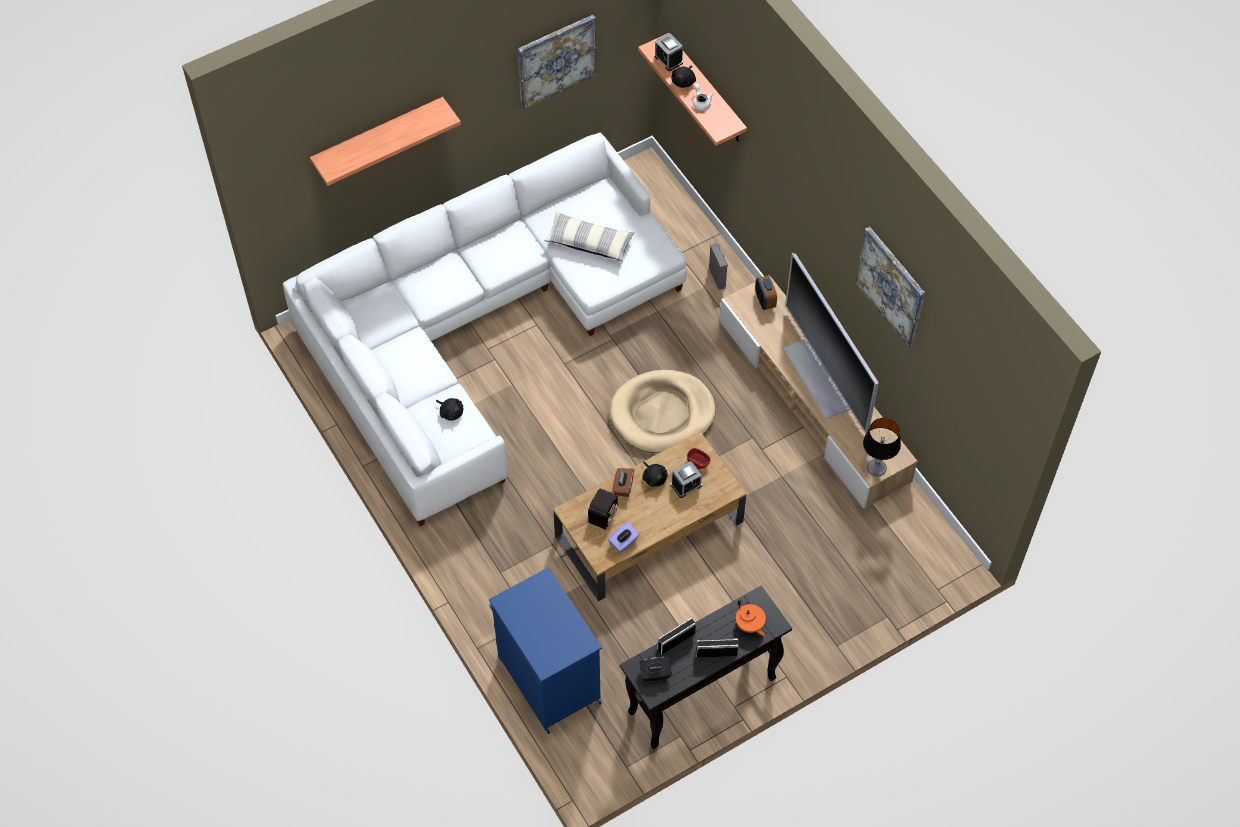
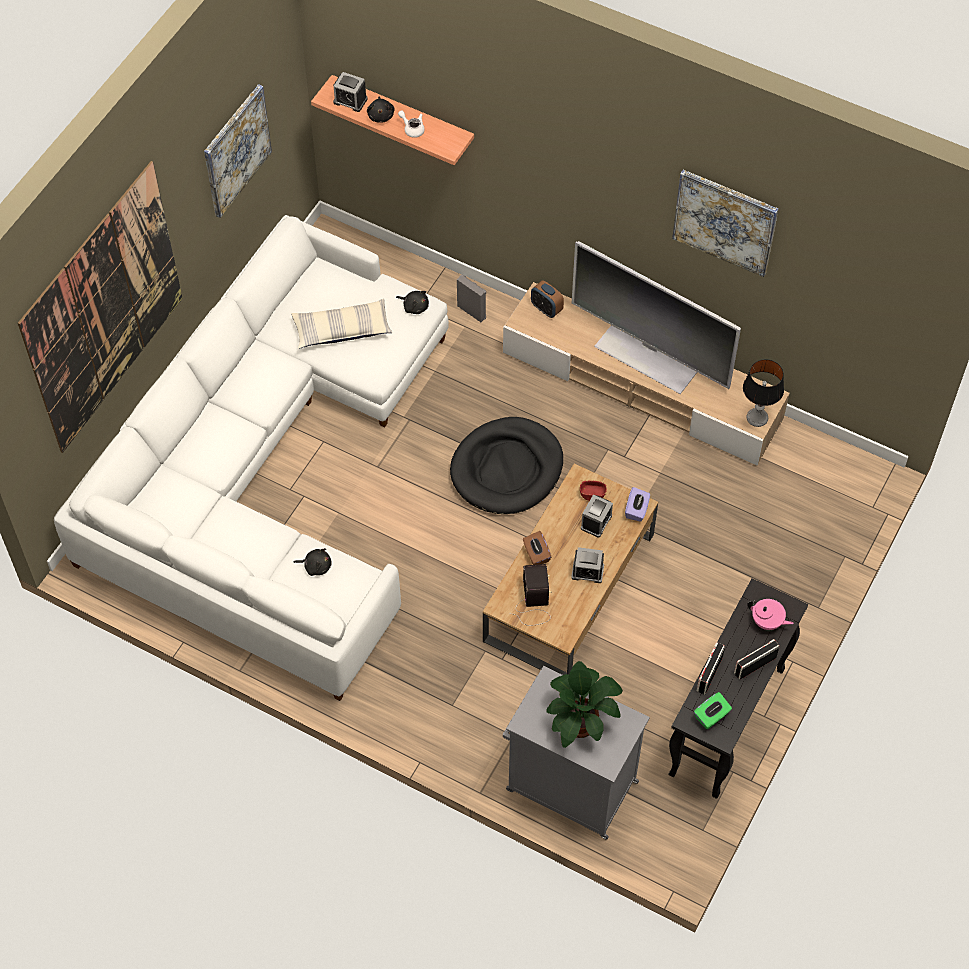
camera: 30 degrees left, 0 degrees up
shelf [310,97,461,186] -> picture [18,161,183,453]
blue cabinet [489,567,602,734] -> grey cabinet [503,666,650,840]
purple tissue box [608,522,640,553] -> purple tissue box moved to [625,487,650,522]
beige dog bed [610,370,716,453] -> black dog bed [450,417,563,514]
black tissue box [639,656,672,682] -> green tissue box [694,692,732,729]
black plush toy [642,461,668,487] -> black plush toy moved to [396,291,429,314]
orange teapot [736,600,766,636] -> pink teapot [747,599,794,630]
none -> potted plant [546,661,623,748]
none -> alarm clock [571,547,604,583]

